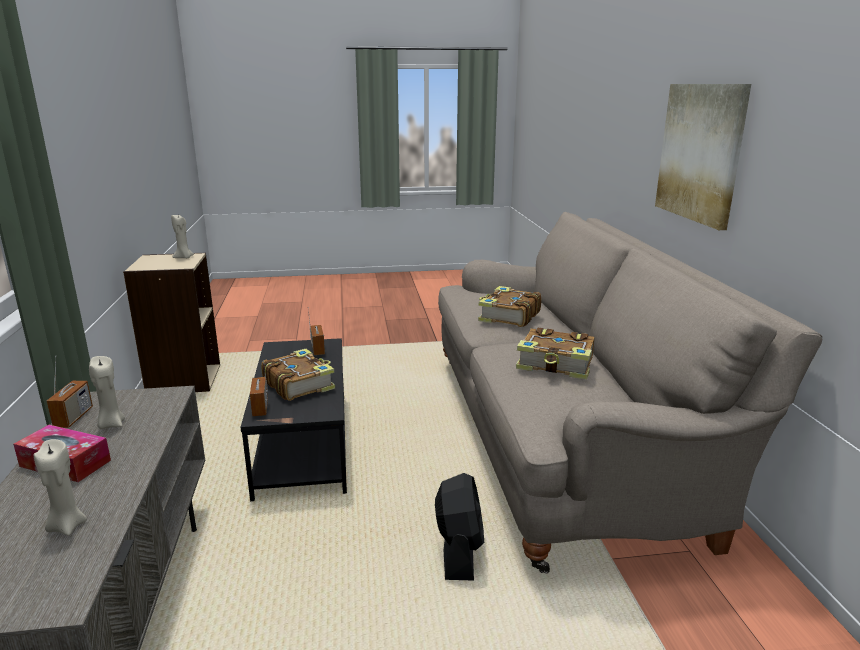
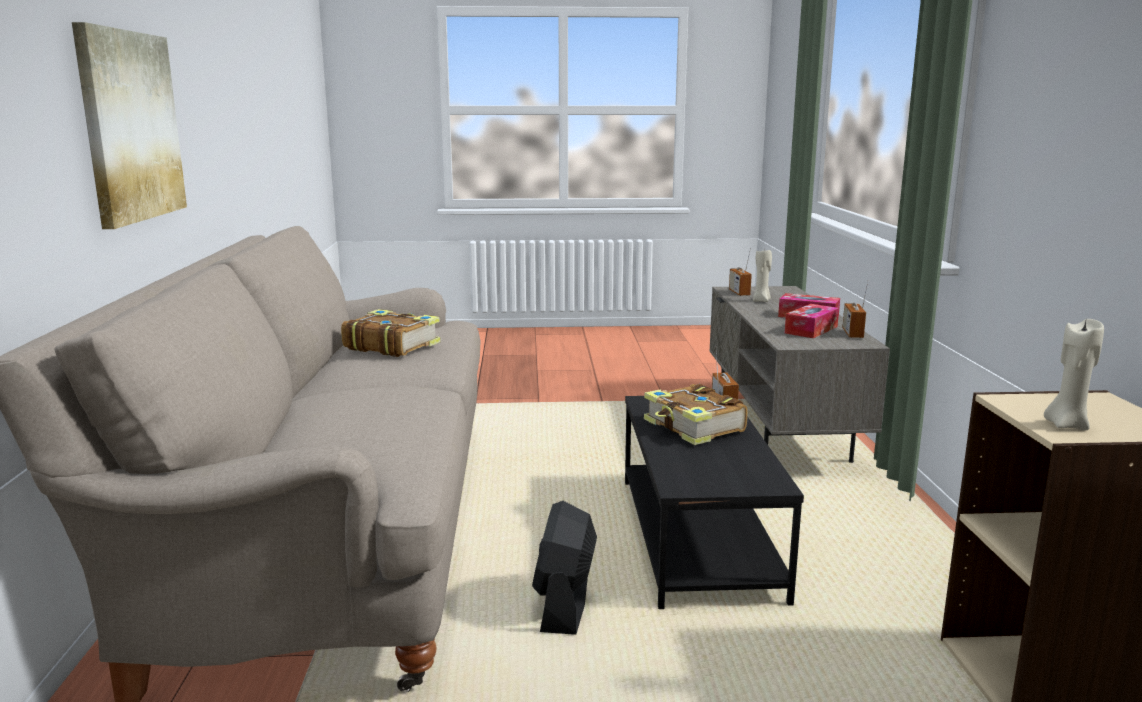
camera: 175 degrees left, 5 degrees down
beige candle [89,356,125,429] -> tissue box [785,304,839,338]
radio [308,307,325,355] -> radio moved to [729,248,752,296]
black fan [435,473,484,581] -> black fan moved to [532,501,597,635]
book [478,286,541,327] -> none

